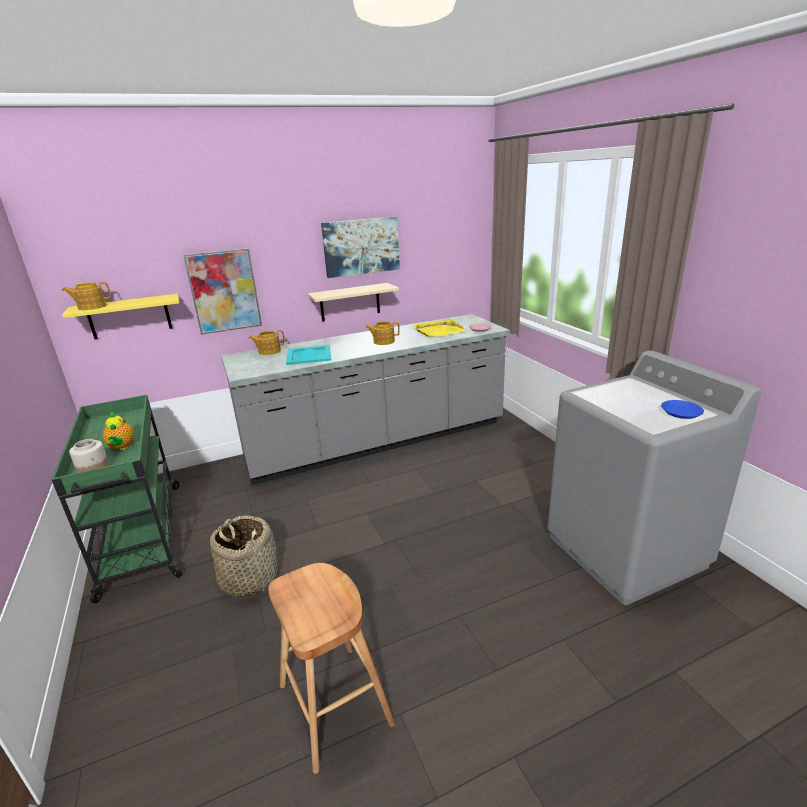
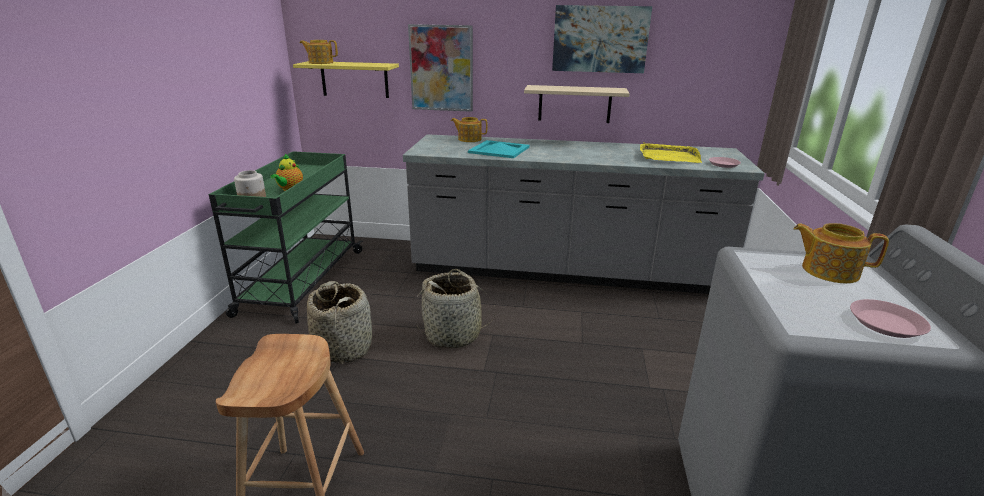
camera: 30 degrees right, 0 degrees up
teapot [366,321,400,345] -> teapot moved to [793,223,889,283]
blue plate [661,400,704,419] -> pink plate [850,299,931,338]
none -> basket [417,269,495,348]

